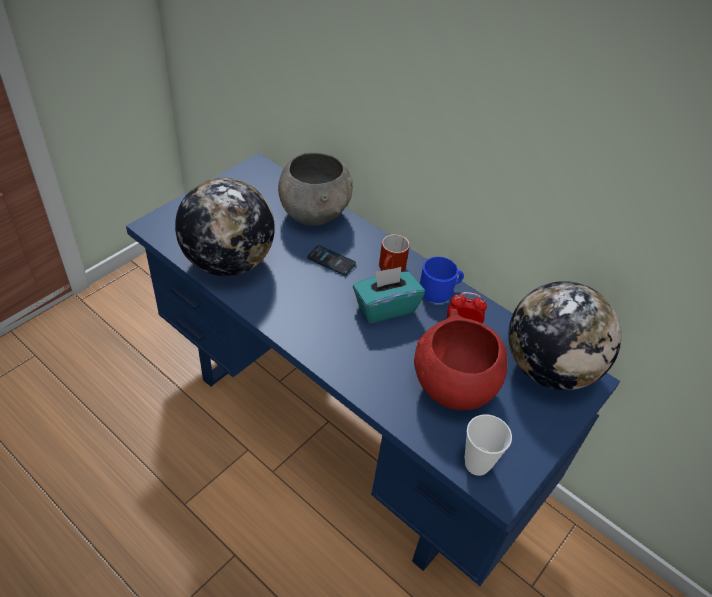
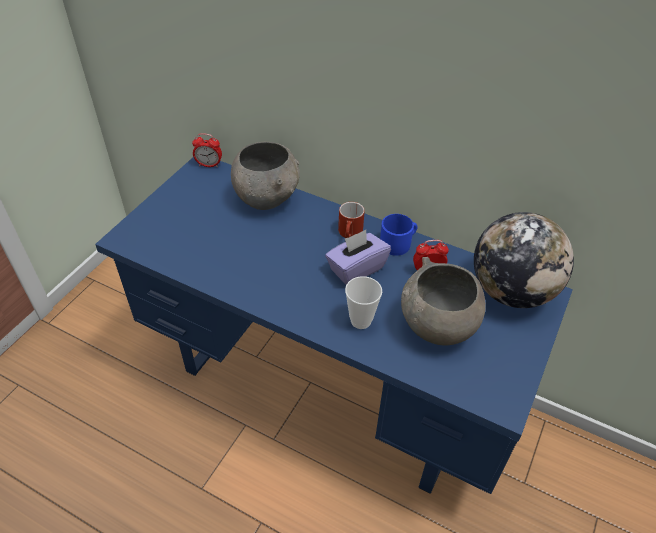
camera: 10 degrees left, 0 degrees up
globe [175,178,275,276] -> none
phone [308,245,356,275] -> none
turquoise tissue box [353,267,425,323] -> purple tissue box [325,230,391,285]
red bowl [414,308,507,410] -> grey bowl [401,257,486,346]
cup [465,415,512,476] -> cup moved to [345,276,382,329]
none -> alarm clock [192,133,222,168]

